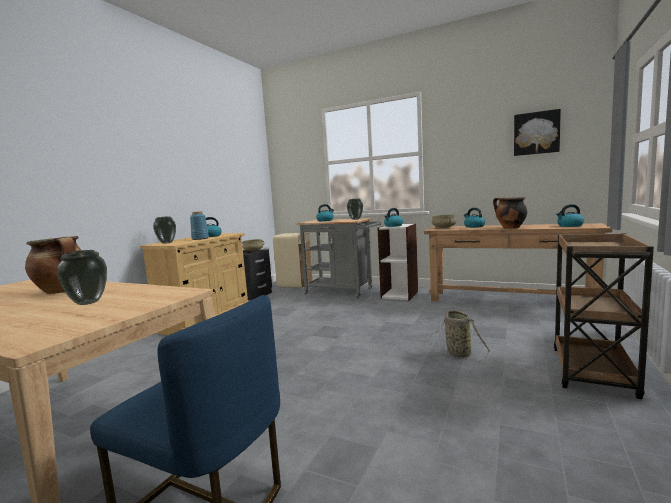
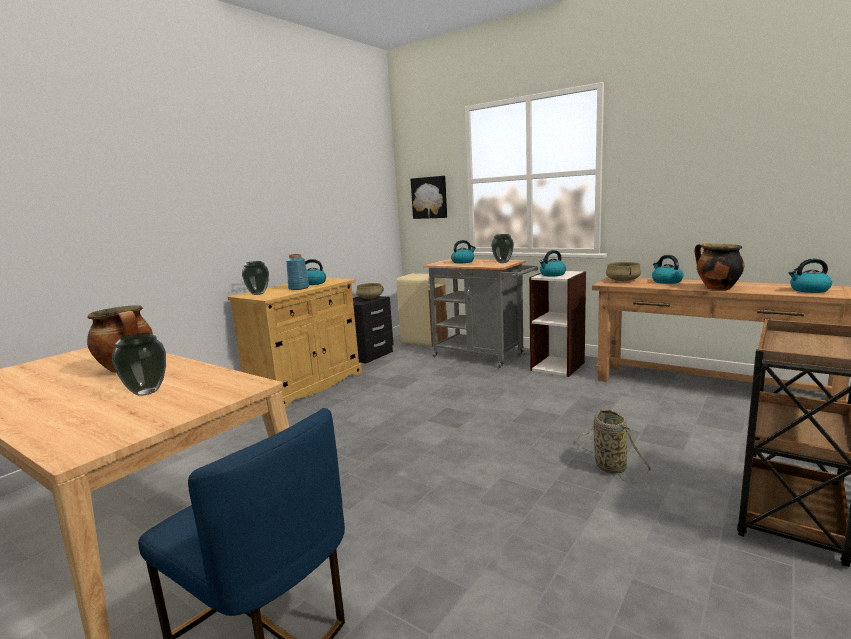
camera: 10 degrees right, 5 degrees up
picture [514,109,561,156] -> picture moved to [411,176,447,219]

